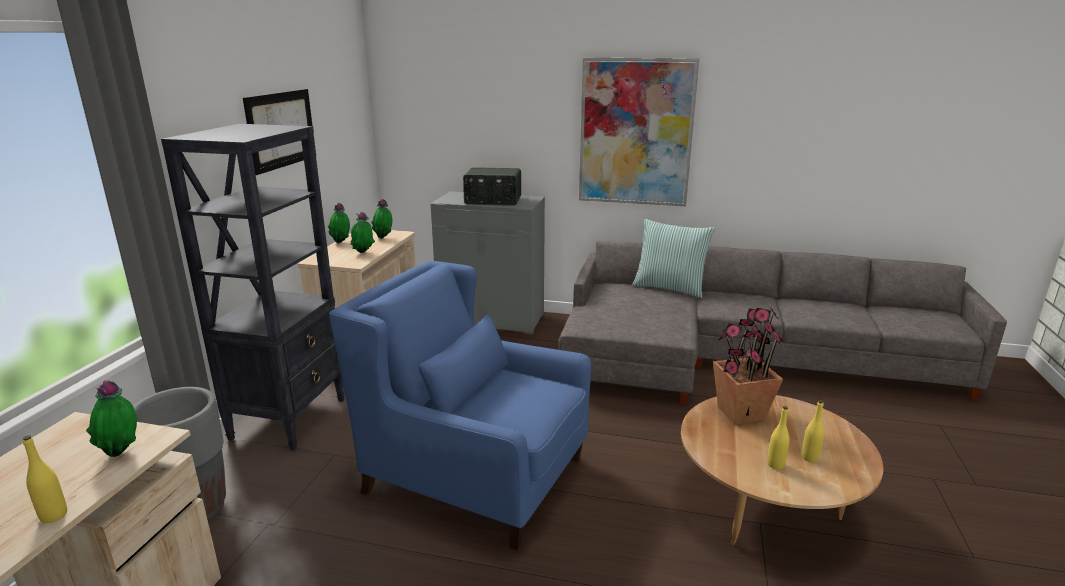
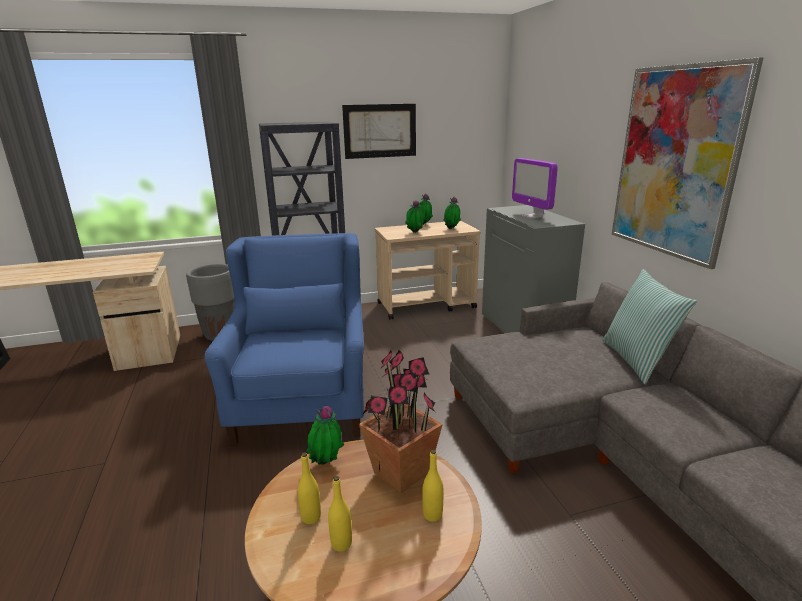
camera: 60 degrees right, 0 degrees up
yellow bottle [23,435,67,523] -> yellow bottle moved to [422,450,444,522]
potted plant [86,380,137,457] -> potted plant moved to [306,406,344,465]
radio [463,167,521,206] -> monitor [512,158,558,219]

